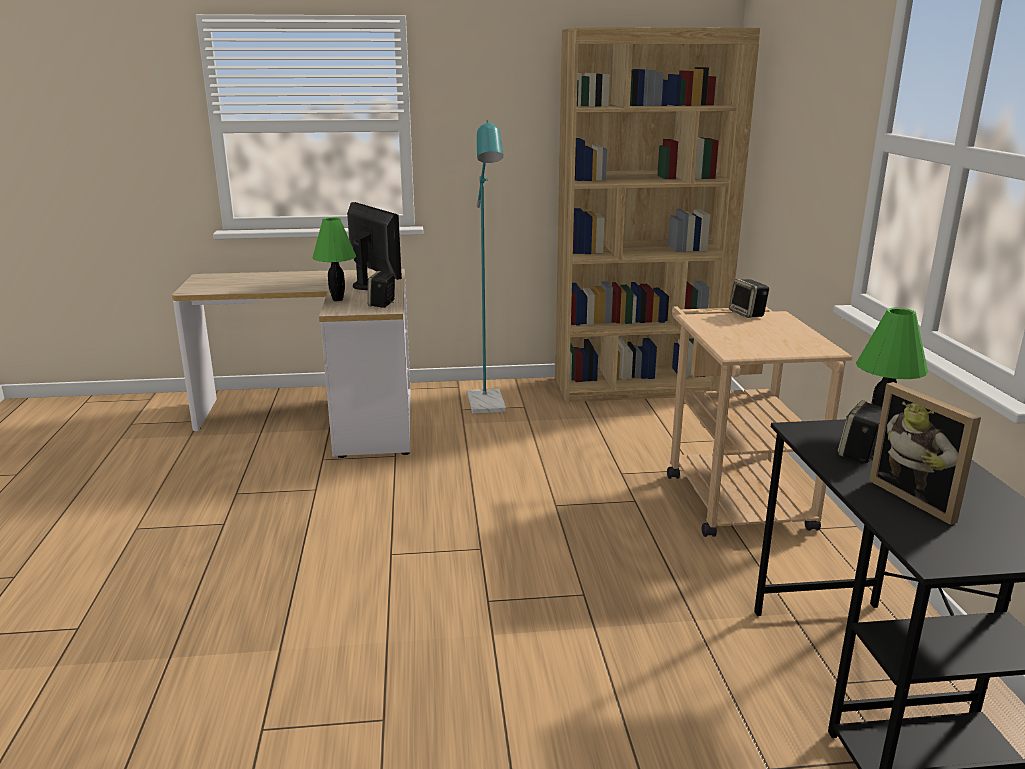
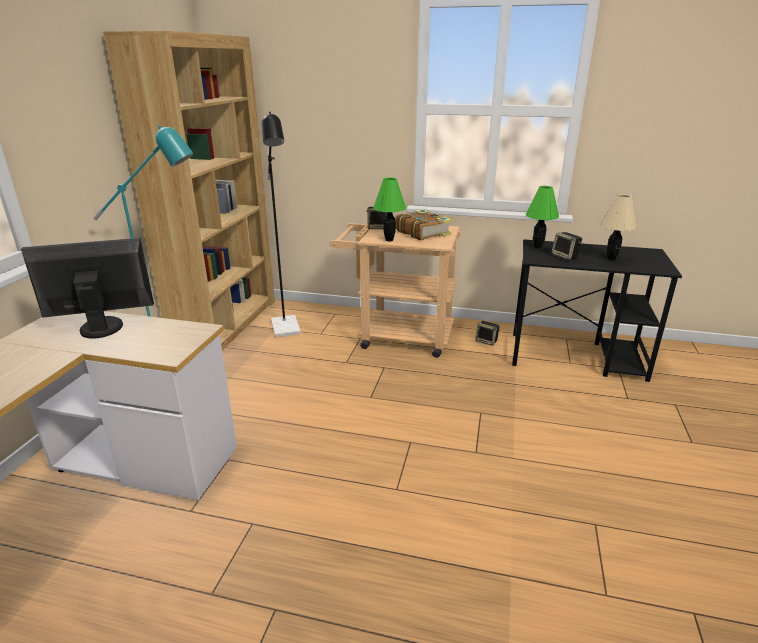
camera: 70 degrees left, 5 degrees up
green table lamp [312,217,356,301] -> green table lamp moved to [373,177,406,241]
speaker [367,271,395,308] -> speaker moved to [475,321,500,346]
picture frame [869,382,981,525] -> beige table lamp [600,194,637,260]
none -> black floor lamp [262,112,301,337]
none -> book [395,209,452,240]

